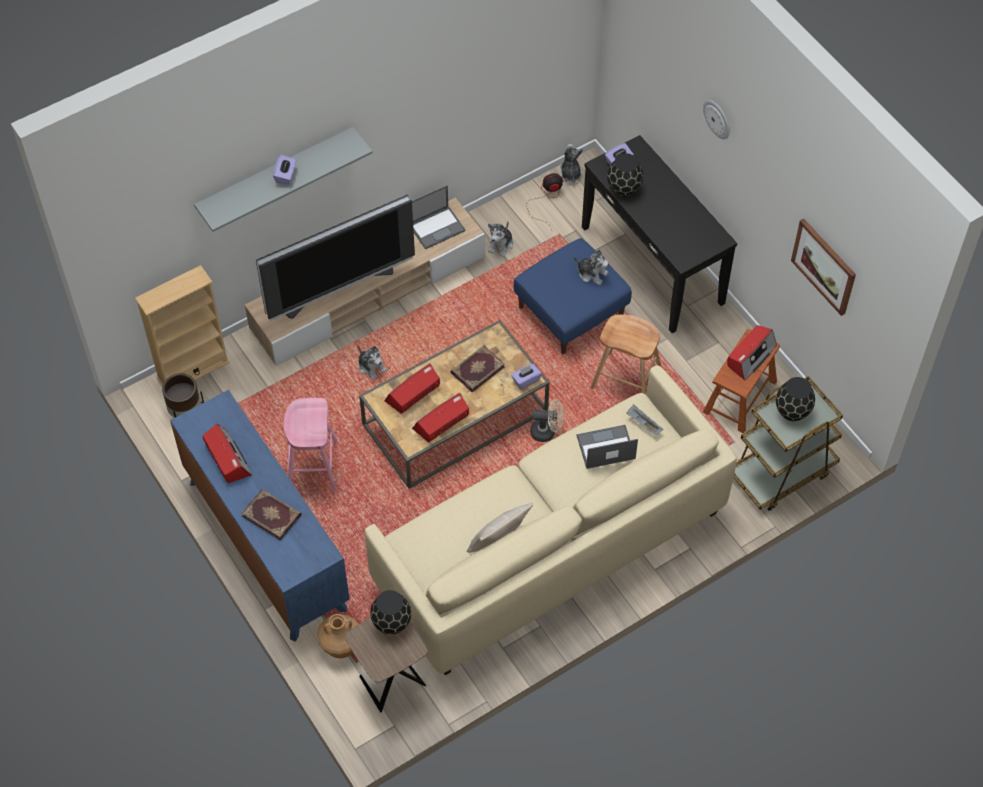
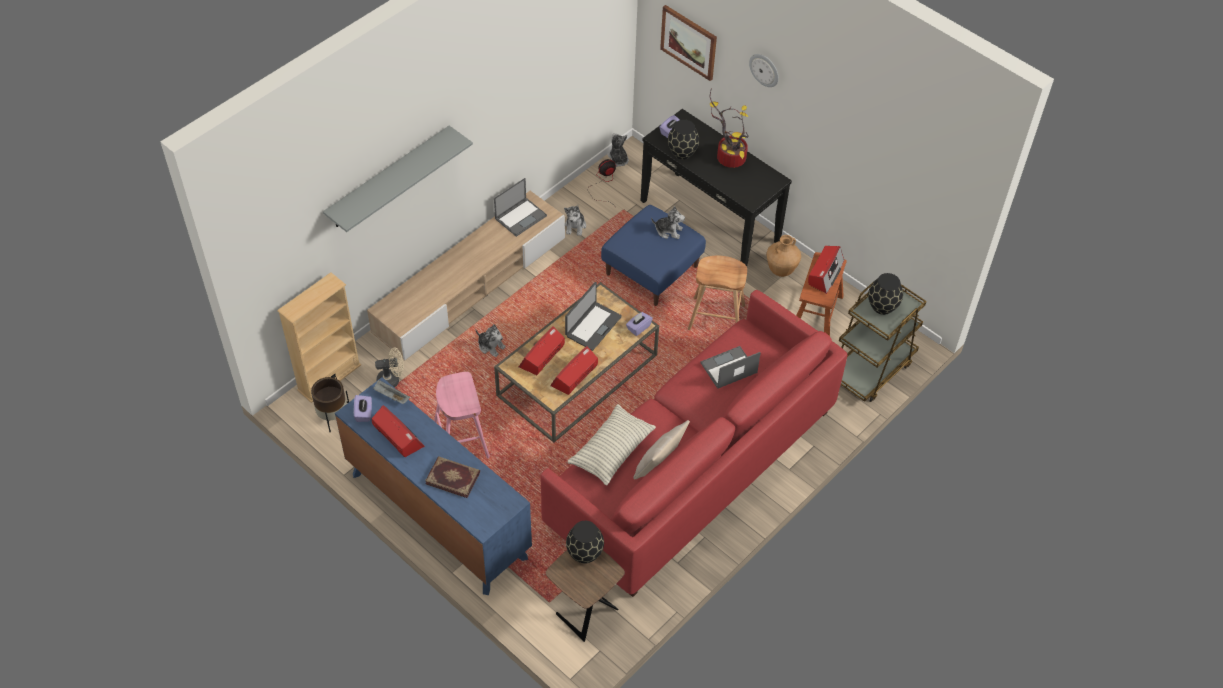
camera: 15 degrees left, 5 degrees down
television [256,195,415,321] -> none
purple tissue box [273,155,296,184] -> purple tissue box moved to [354,395,372,422]
brown vase [317,614,359,659] -> brown vase moved to [766,235,801,277]
beige sofa [365,365,737,675] -> red sofa [541,290,848,597]
book [450,345,505,392] -> laptop [565,282,622,351]
beige fan [530,399,563,442] -> beige fan moved to [375,348,404,388]
grey tray [626,404,663,435] -> grey tray moved to [373,380,410,404]
picture [791,218,856,316] -> picture moved to [660,5,717,81]
none -> pillow [568,404,656,486]
none -> potted plant [709,88,749,168]

